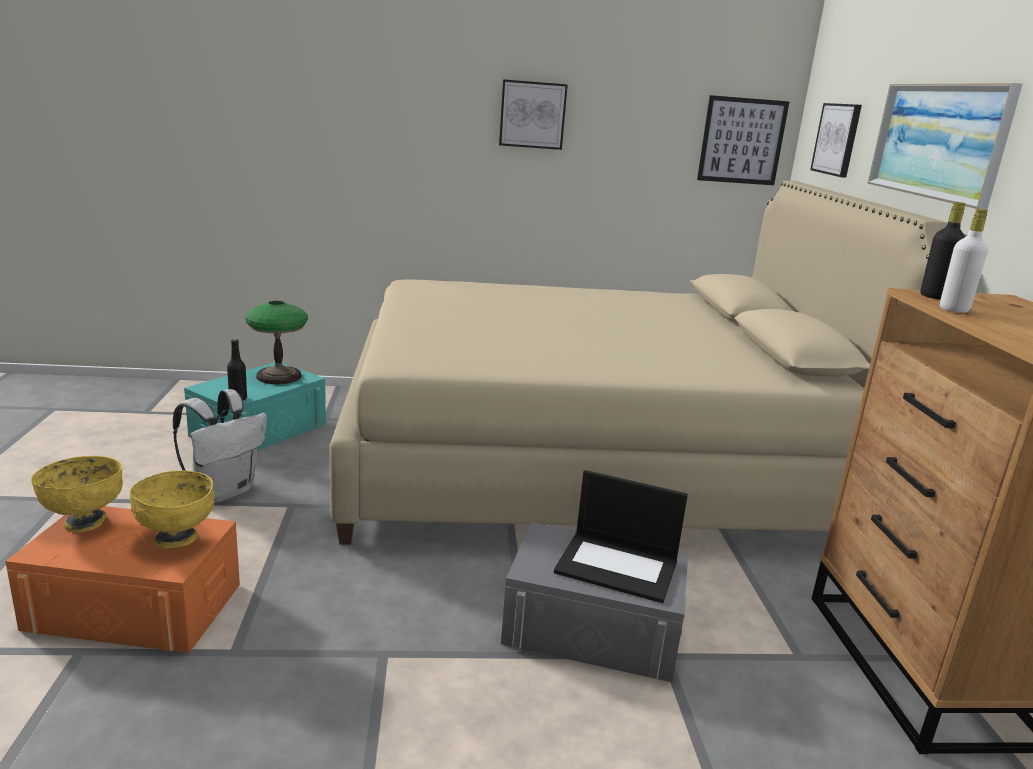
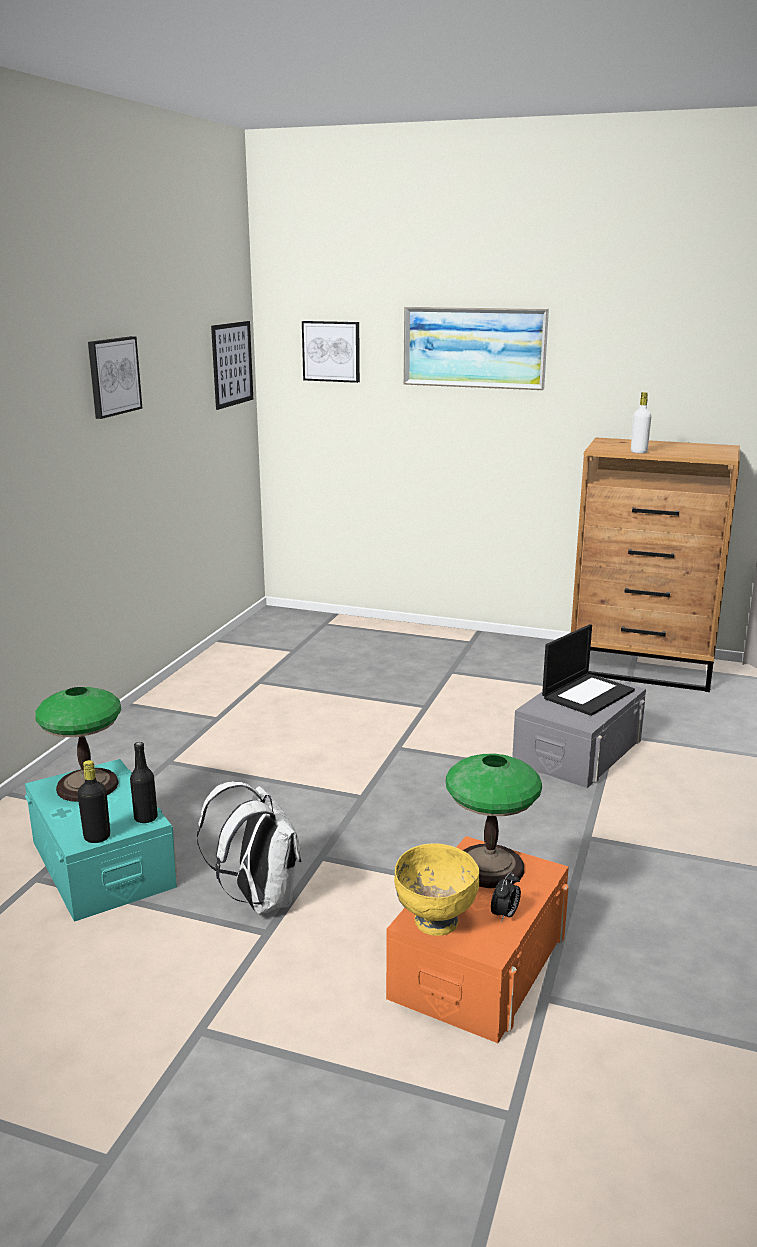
camera: 65 degrees left, 0 degrees up
yellow bowl [130,471,215,549] -> table lamp [445,754,542,888]
beige bed [329,181,947,545] -> none
black bottle [921,202,966,299] -> black bottle moved to [77,760,110,843]
none -> alarm clock [491,872,521,923]

